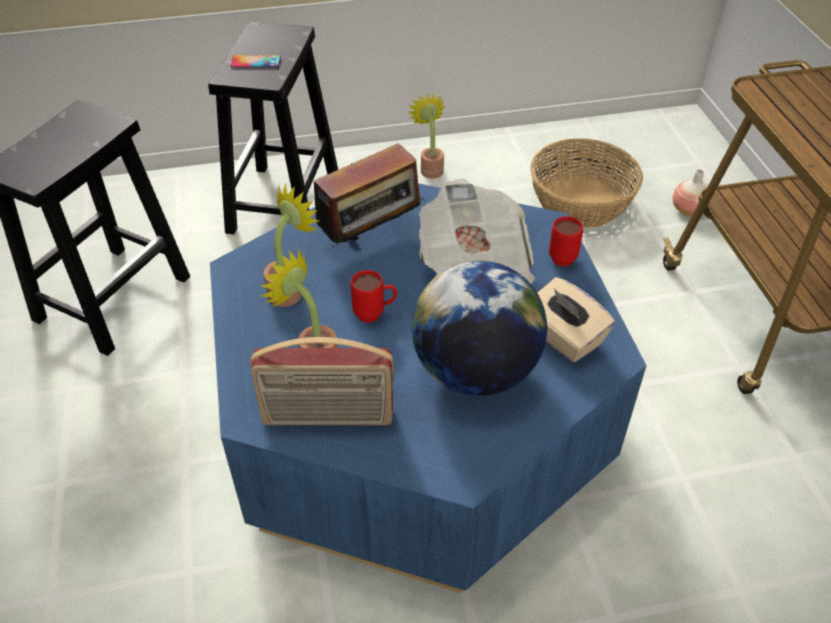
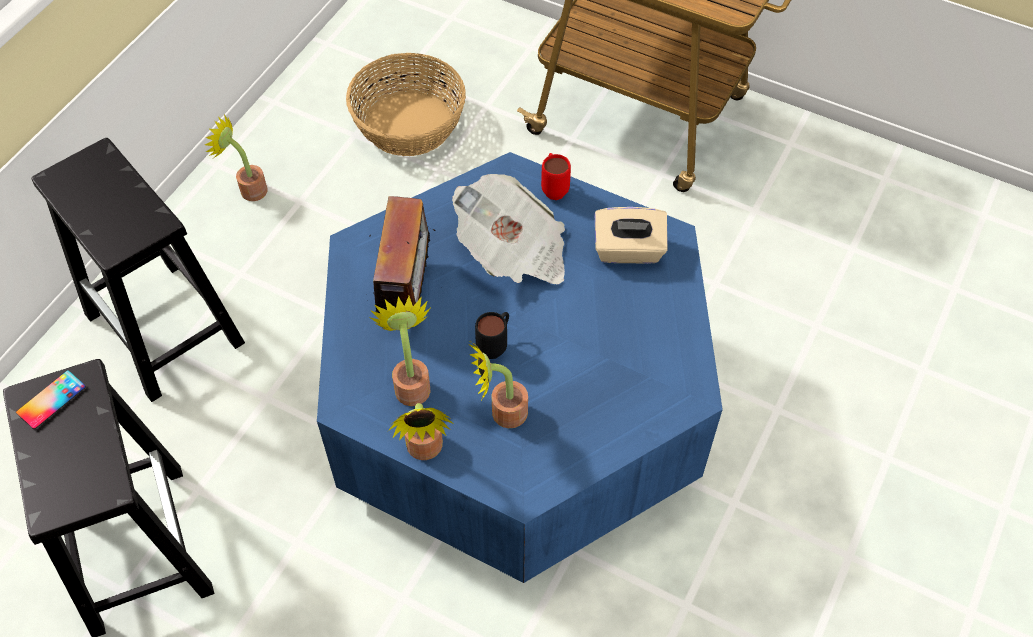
camera: 50 degrees left, 10 degrees up
phone [231,55,281,67] -> phone moved to [16,370,86,429]
radio [250,337,394,425] -> none
red mug [351,270,397,323] -> black mug [475,312,509,359]
globe [412,261,547,396] -> none
vase [673,169,708,216] -> none
none -> potted plant [388,403,454,460]

